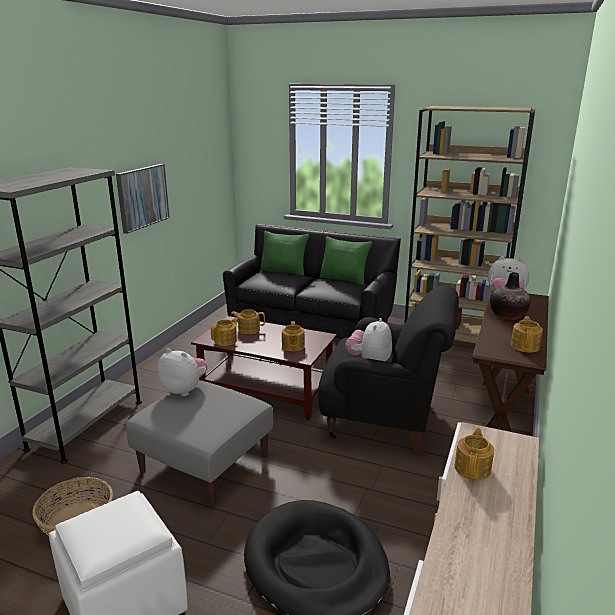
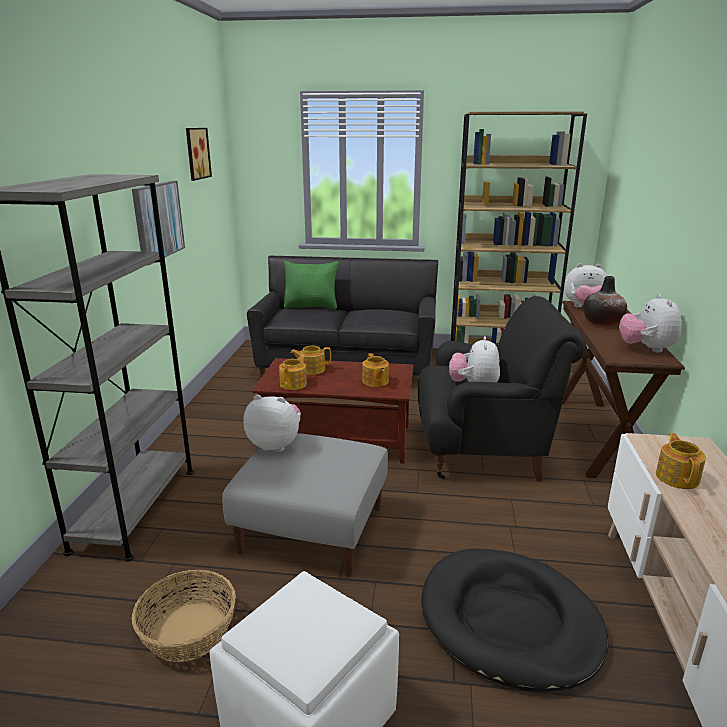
camera: 15 degrees left, 0 degrees up
green pillow [320,236,372,285] -> none
teapot [511,316,543,353] -> plush toy [619,294,682,353]
none -> picture [186,128,212,181]

